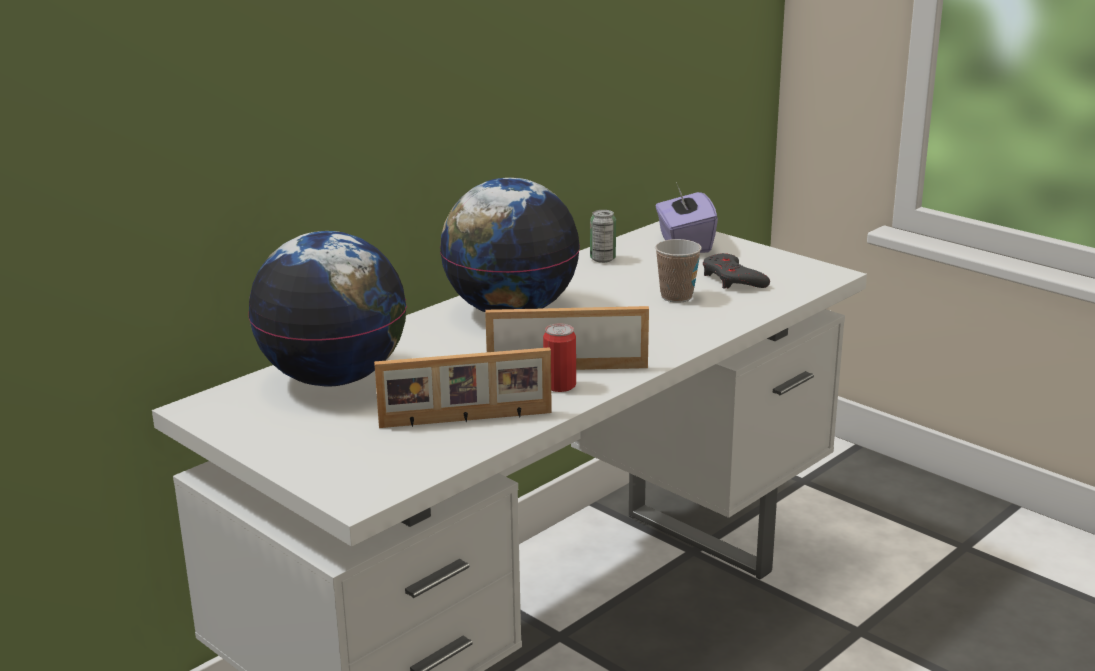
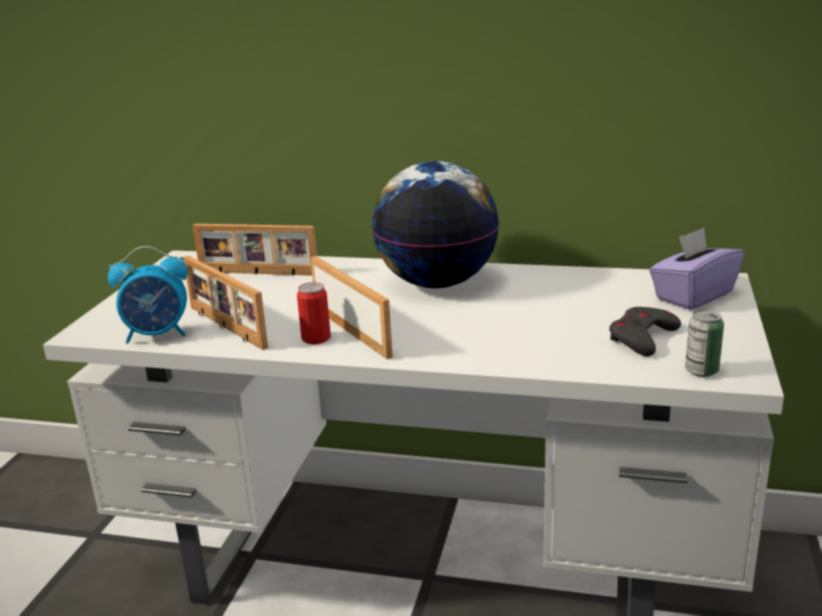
camera: 60 degrees right, 0 degrees up
globe [248,231,407,386] -> picture frame [192,224,317,276]
can [590,210,616,263] -> can moved to [685,309,724,377]
cup [655,239,702,303] -> none
none -> alarm clock [108,246,188,344]

